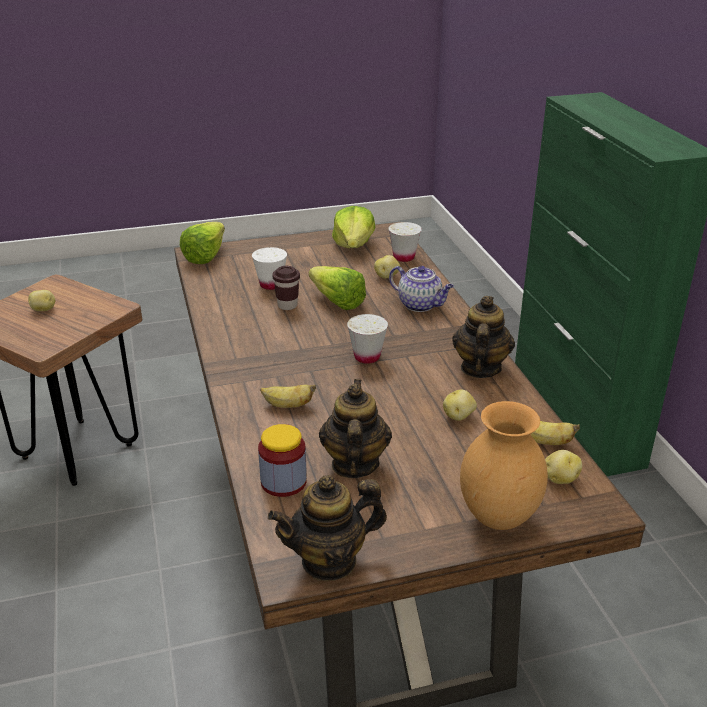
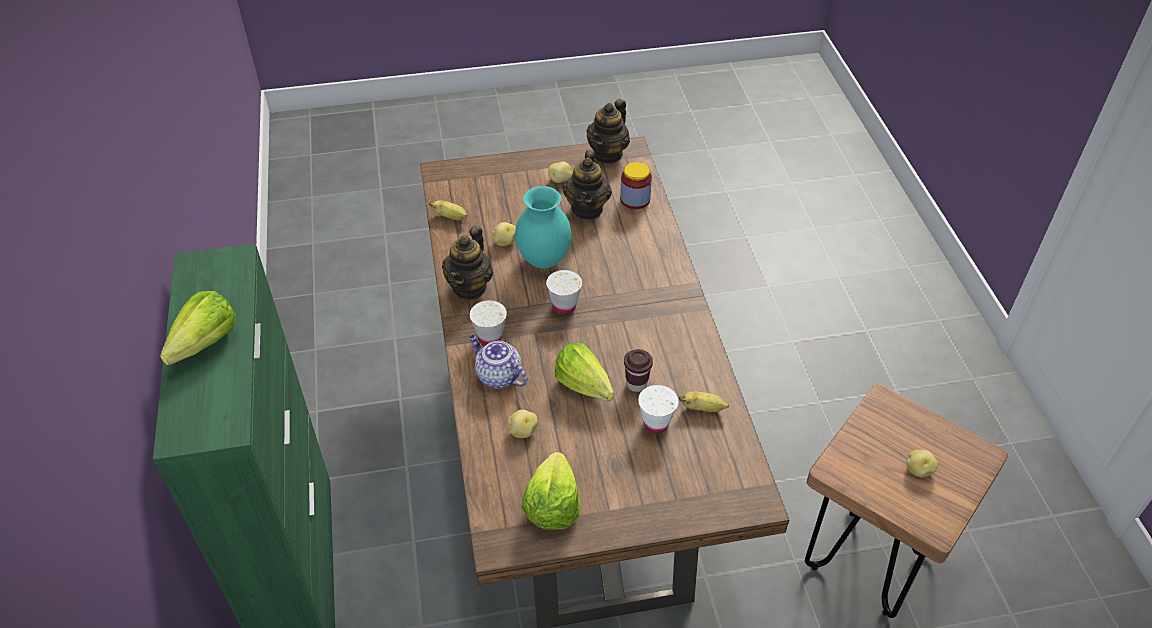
camera: 175 degrees left, 15 degrees up
lettuce [180,222,225,264] -> lettuce moved to [160,291,236,365]
banana [260,385,316,408] -> banana moved to [679,391,729,412]
teapot [268,475,387,581] -> teapot turned 135 degrees clockwise [586,99,630,164]
white cup [388,222,422,262] -> white cup moved to [470,300,507,345]
brown vase [460,401,548,530] -> none
potato [545,450,582,484] -> potato moved to [548,161,572,183]
none -> turquoise vase [515,186,571,268]

